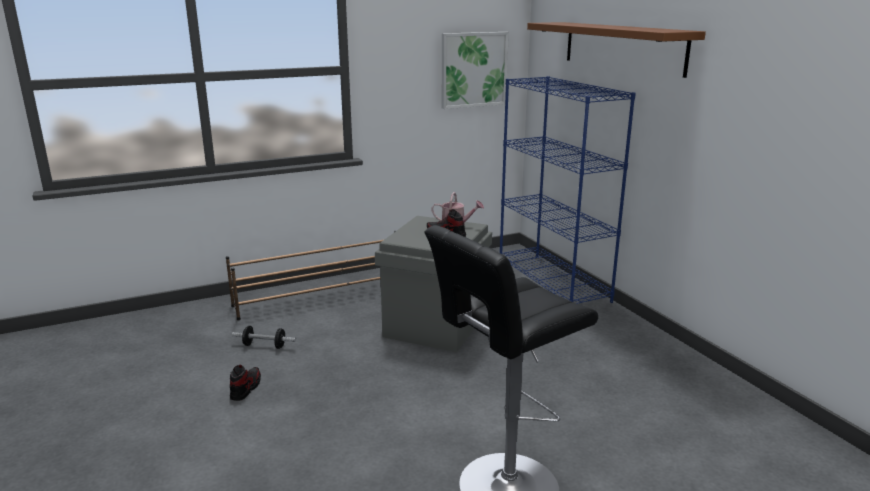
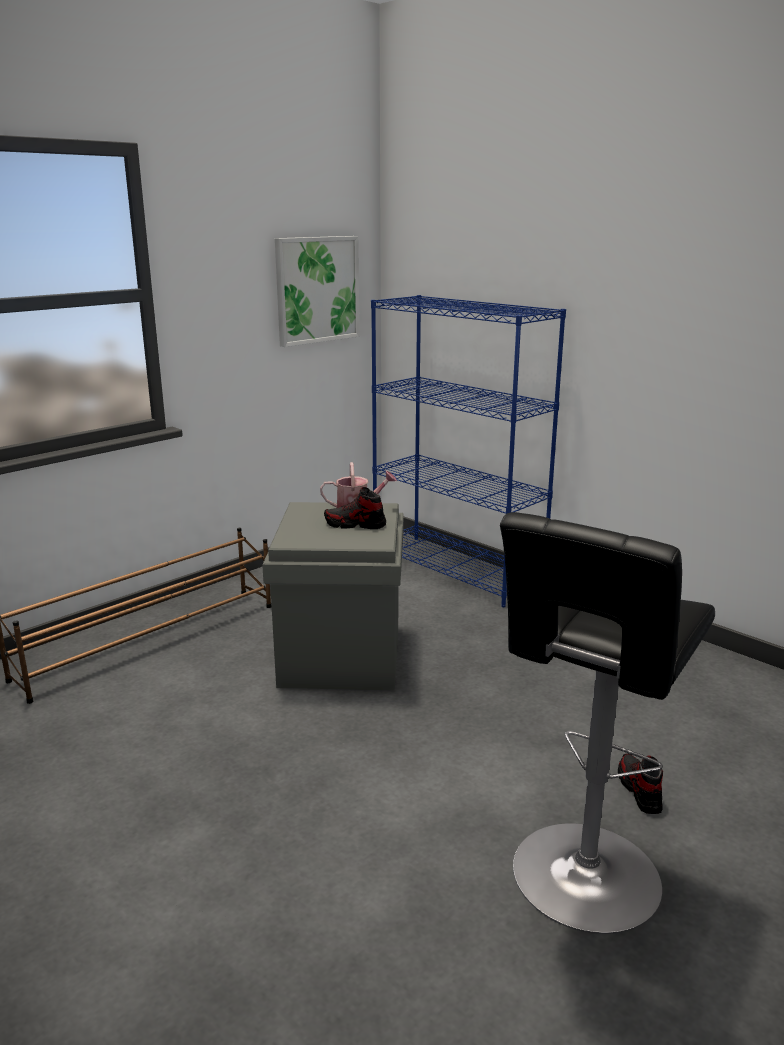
camera: 20 degrees left, 0 degrees up
shoe [230,365,261,401] -> shoe moved to [618,754,663,814]
dumbbell [232,326,296,349] -> none
brown shelf [527,22,706,78] -> none

